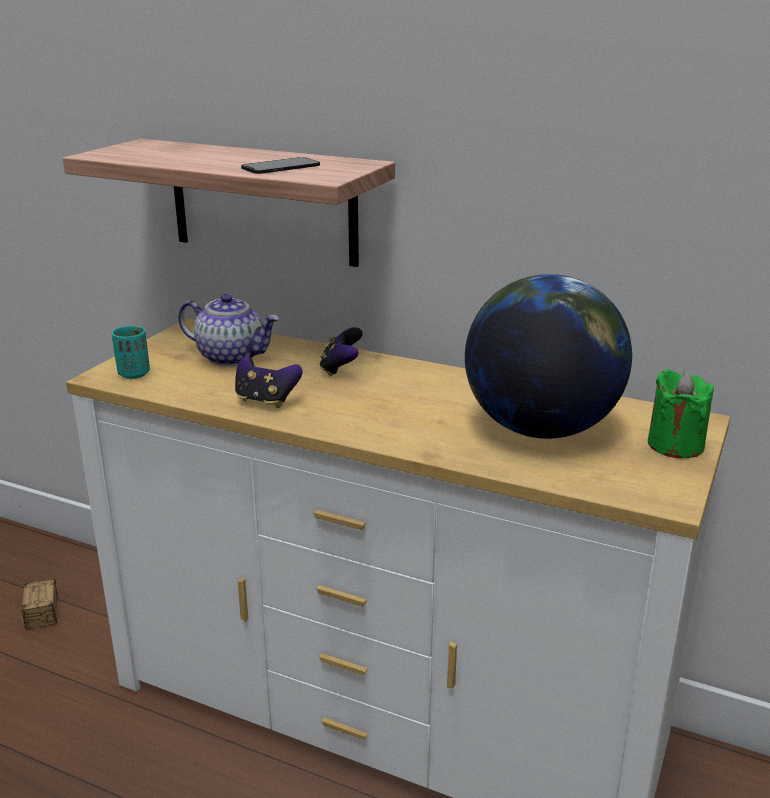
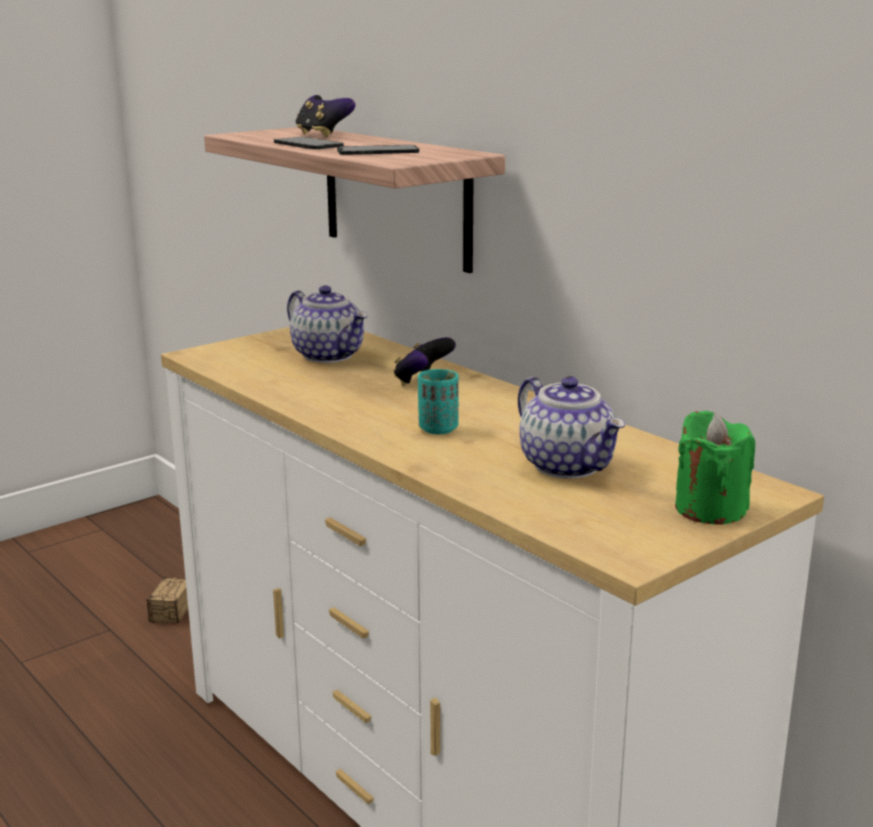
camera: 25 degrees right, 5 degrees down
turquoise cup [112,326,150,379] -> turquoise cup moved to [418,369,459,434]
game controller [235,356,303,408] -> game controller moved to [296,95,355,137]
globe [465,274,632,439] -> teapot [518,376,625,479]
none -> phone [274,137,344,149]

